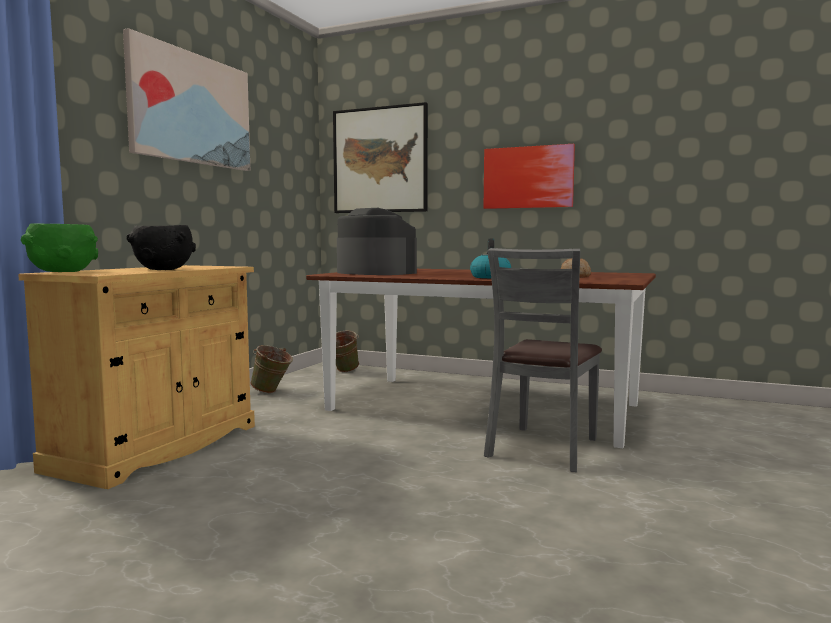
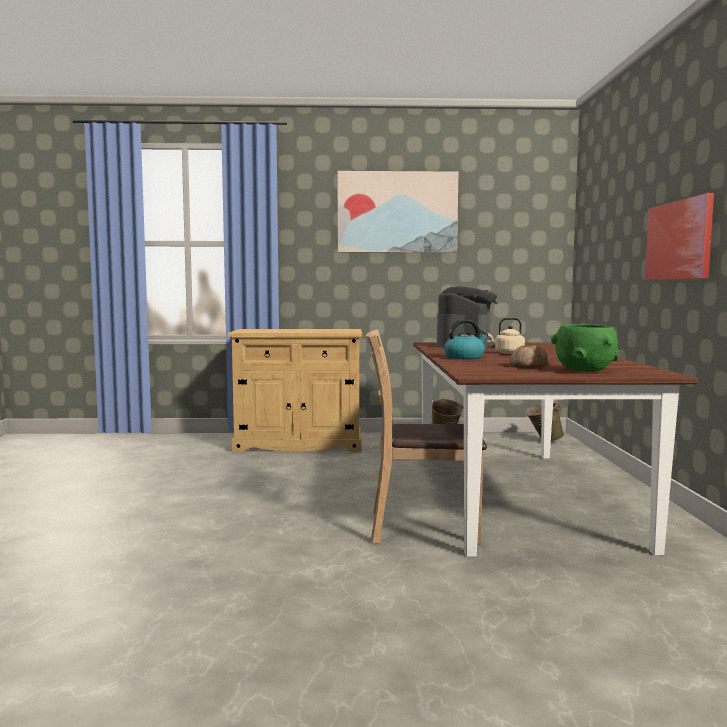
camera: 65 degrees right, 0 degrees up
green bowl [21,223,98,272] -> green bowl moved to [551,324,620,372]
black bowl [126,225,196,270] -> none
picture [333,102,428,213] -> none
grey chair [484,248,602,472] -> brown chair [366,329,487,544]
none -> beige kettle [488,317,525,354]

